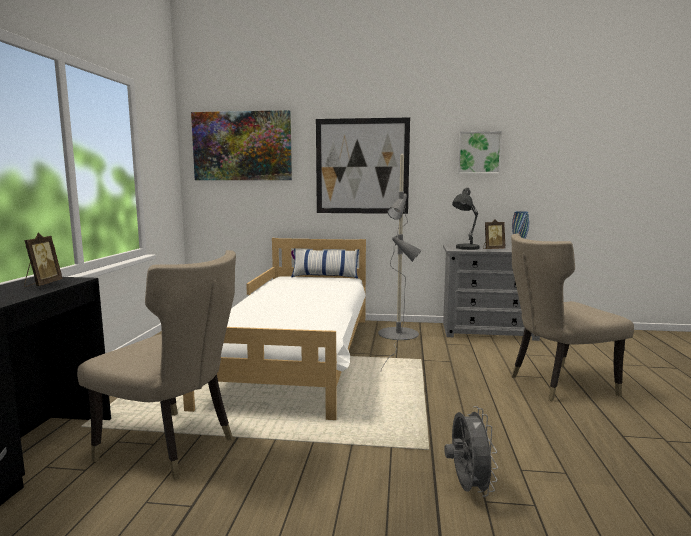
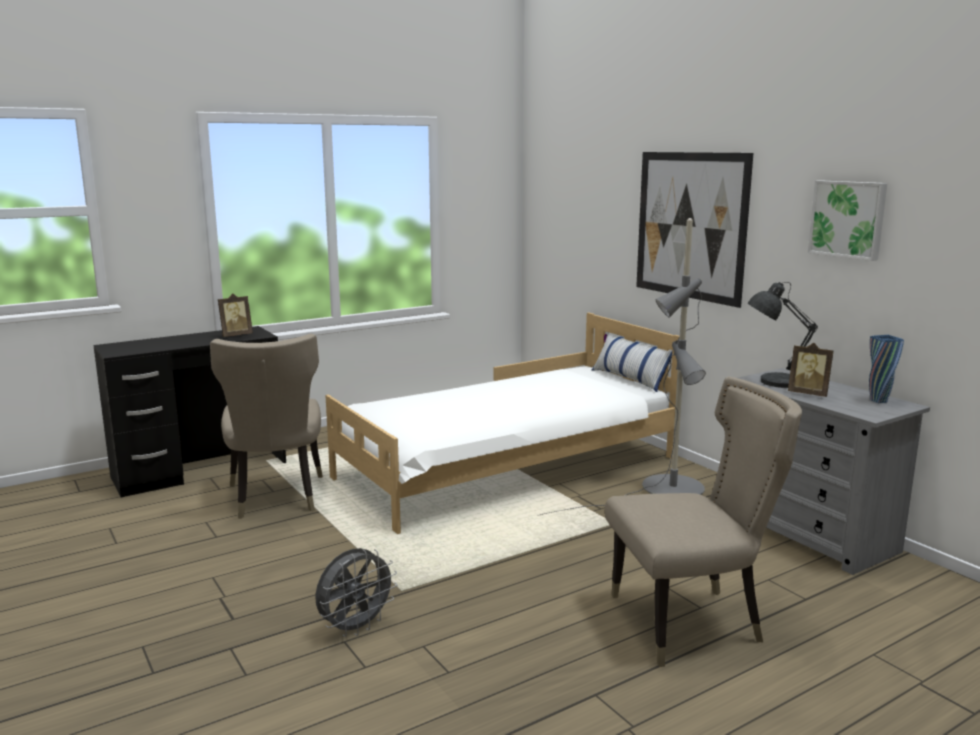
camera: 50 degrees right, 5 degrees up
picture [191,110,292,180] -> none
beige chair [511,234,634,401] -> beige chair turned 135 degrees clockwise [605,376,802,667]

